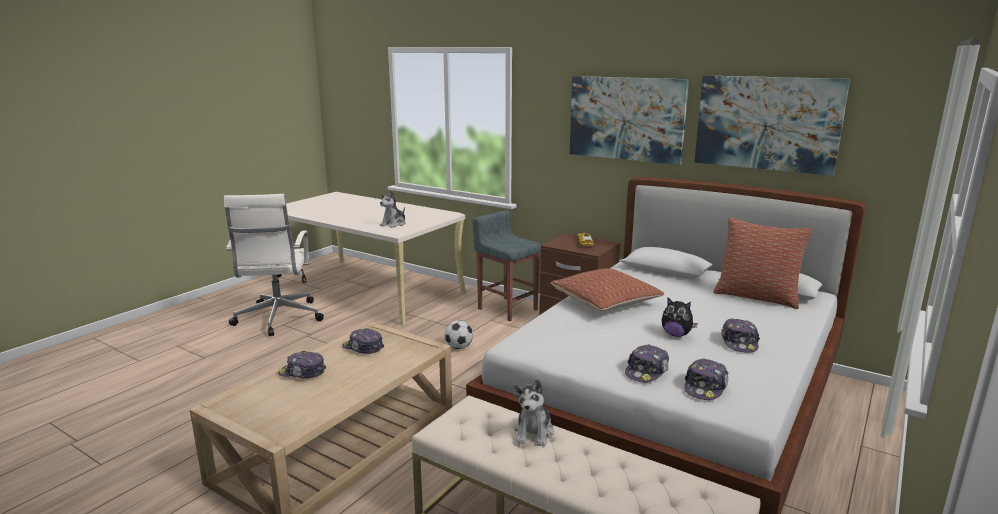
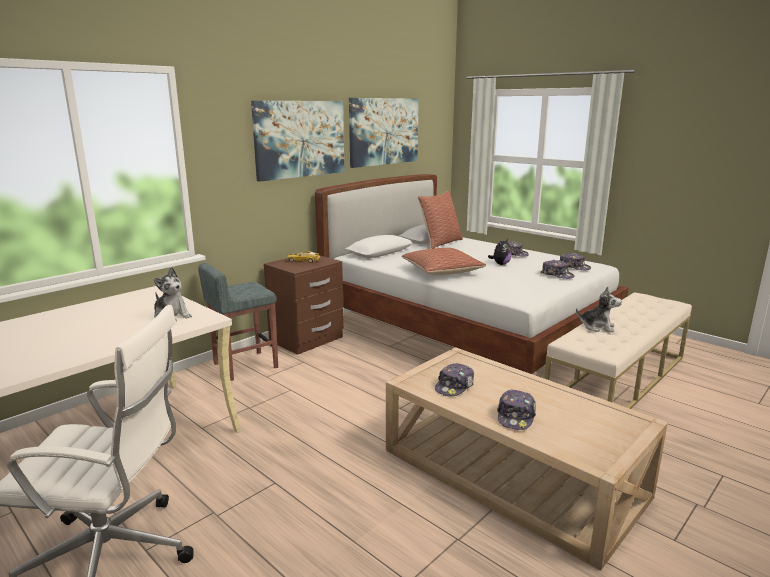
camera: 80 degrees left, 0 degrees up
football [444,320,473,349] -> none

